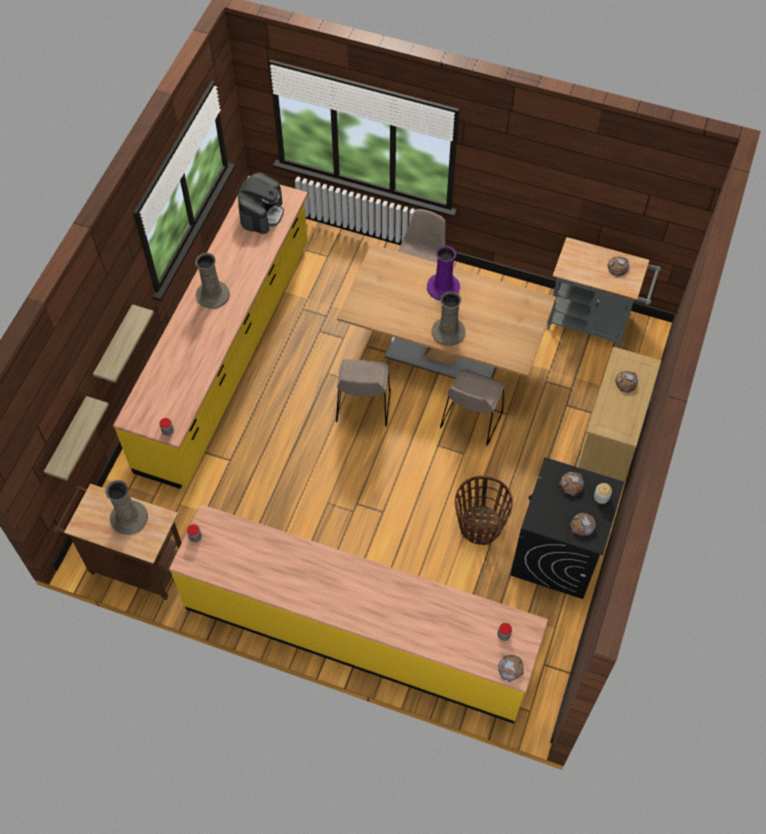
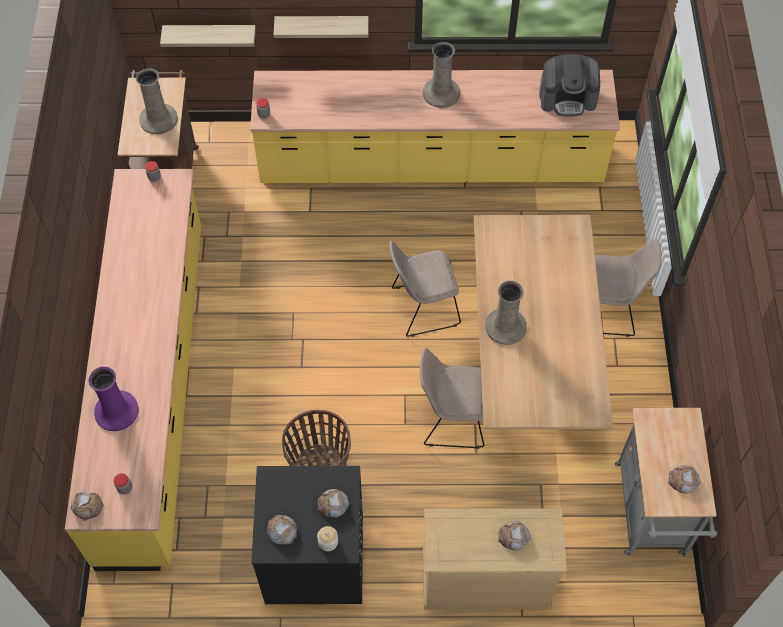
camera: 70 degrees right, 0 degrees up
purple vase [427,246,460,301] -> purple vase moved to [89,367,139,431]

